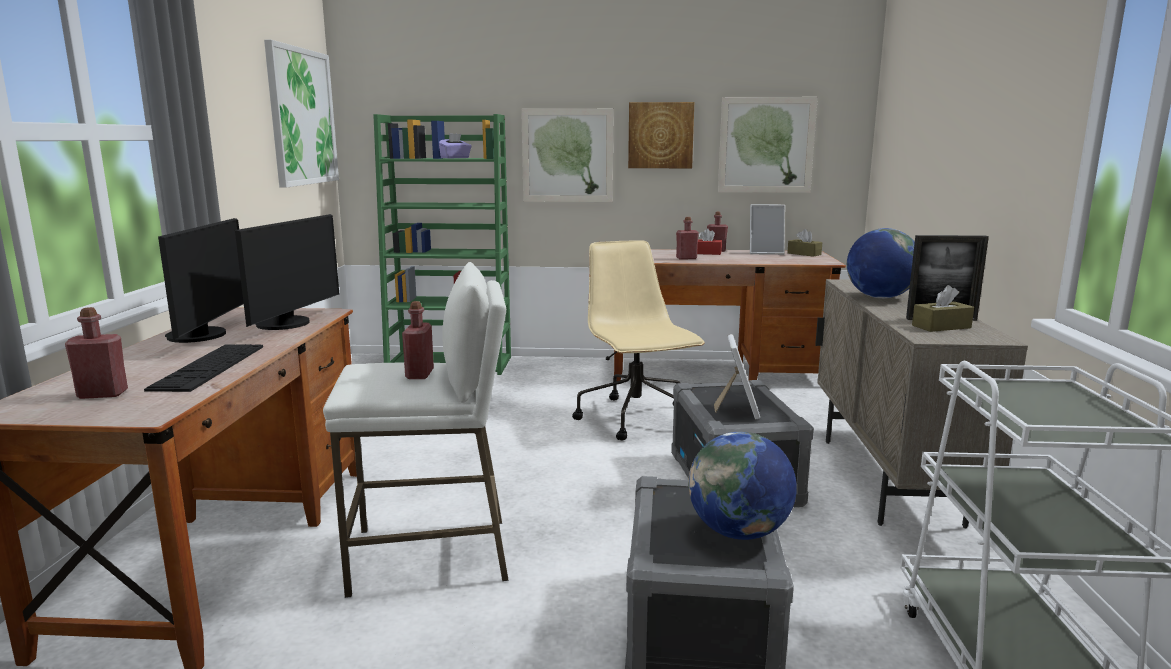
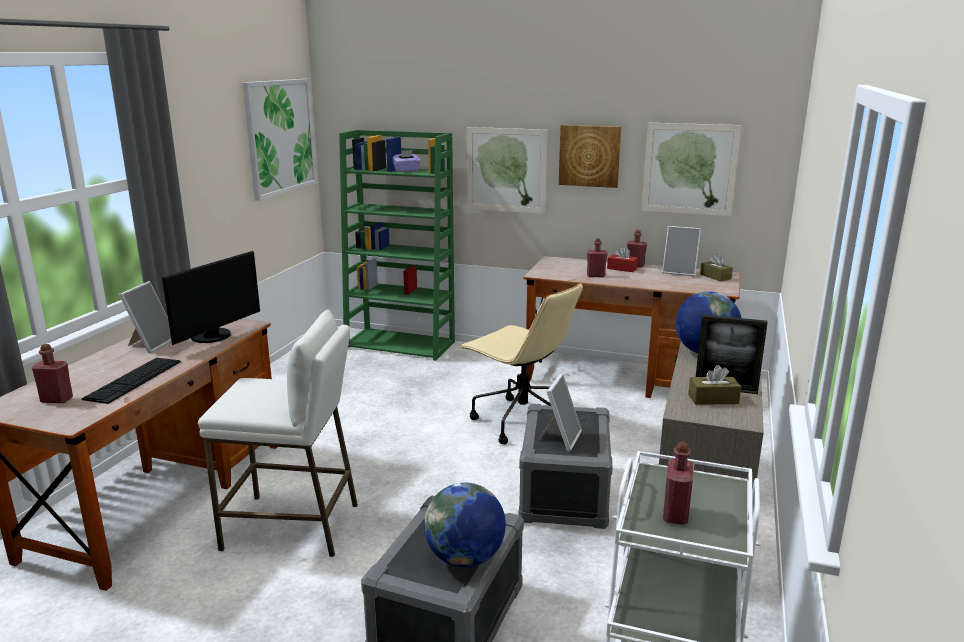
camera: 15 degrees right, 5 degrees up
monitor [158,218,244,343] -> picture frame [119,281,171,353]
red bottle [402,301,434,379] -> red bottle moved to [663,442,693,525]
beige office chair [572,240,705,441] -> beige office chair turned 135 degrees clockwise [459,282,583,444]

